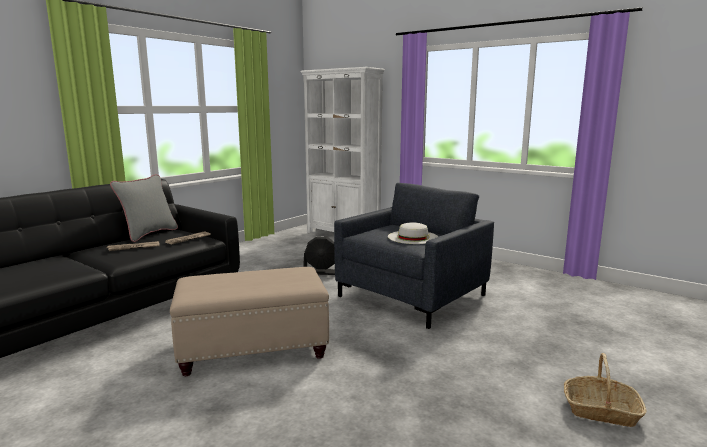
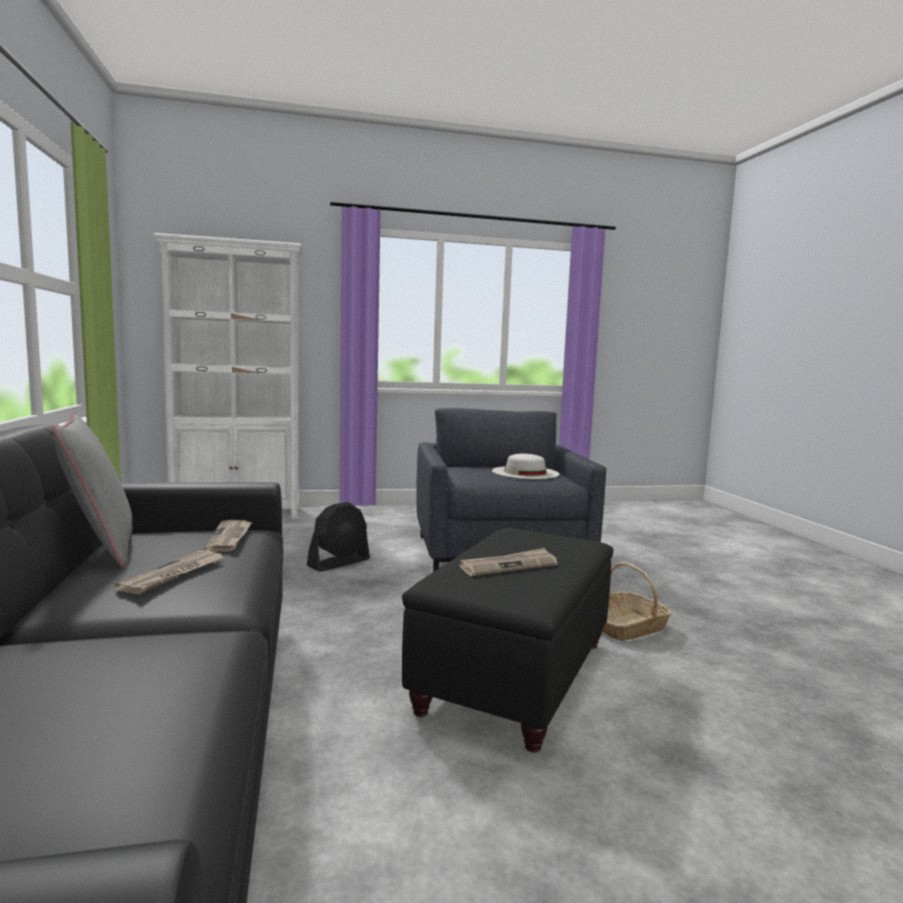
camera: 50 degrees left, 5 degrees down
beige ottoman [170,267,329,376] -> black ottoman [402,528,613,752]
basket [564,353,646,427] -> basket moved to [602,562,672,641]
none -> newspaper [459,548,558,576]

